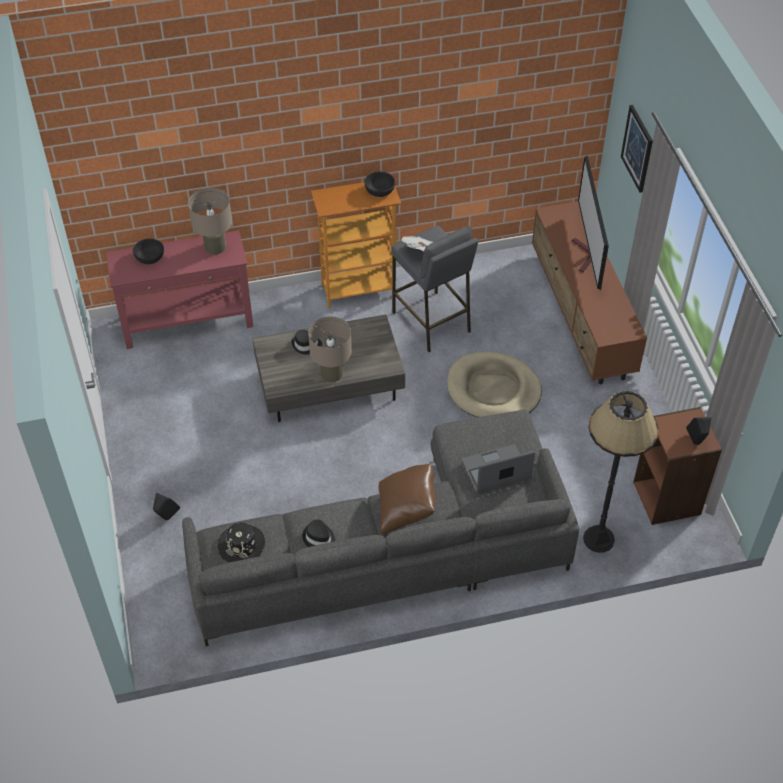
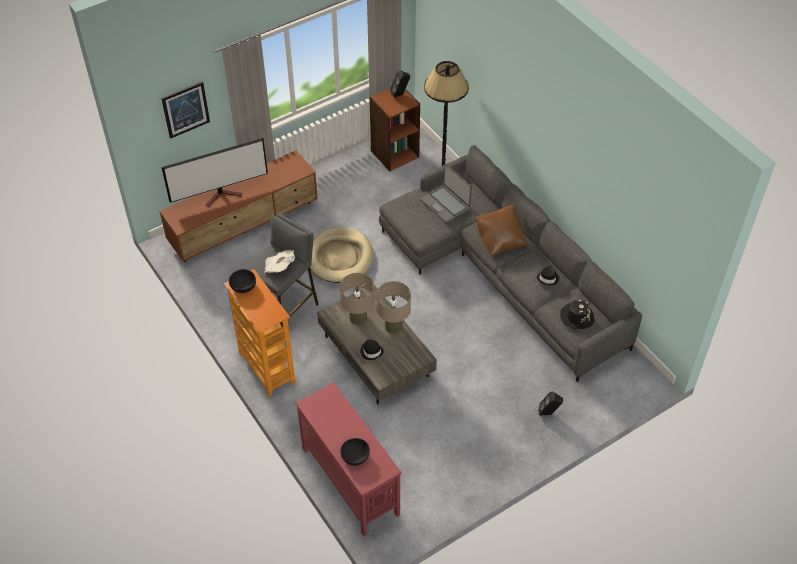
camera: 110 degrees left, 0 degrees up
beige table lamp [188,188,232,255] -> beige table lamp moved to [340,273,375,325]

